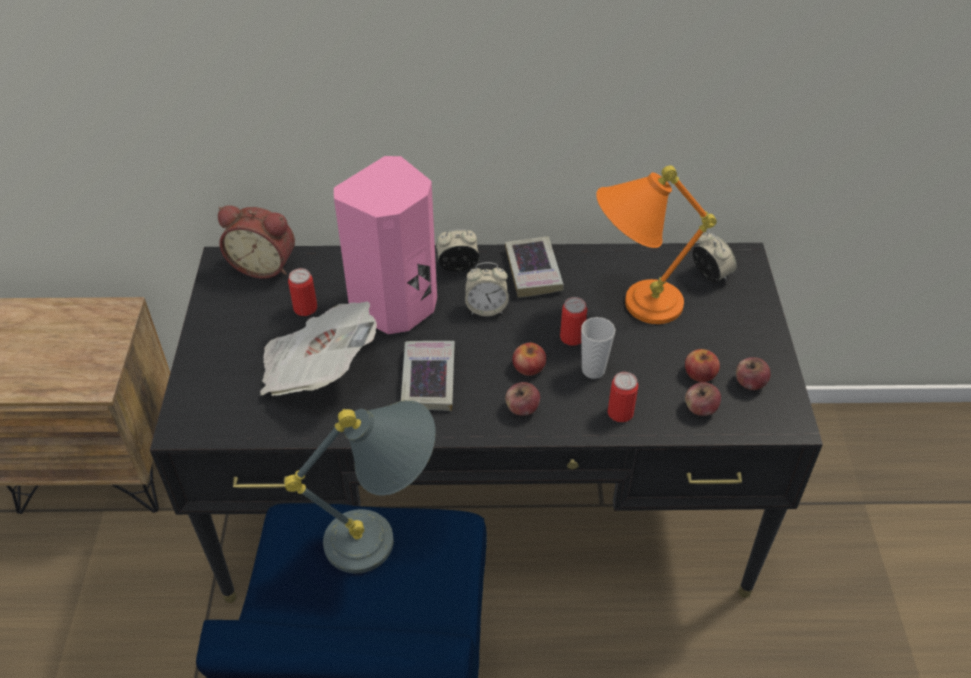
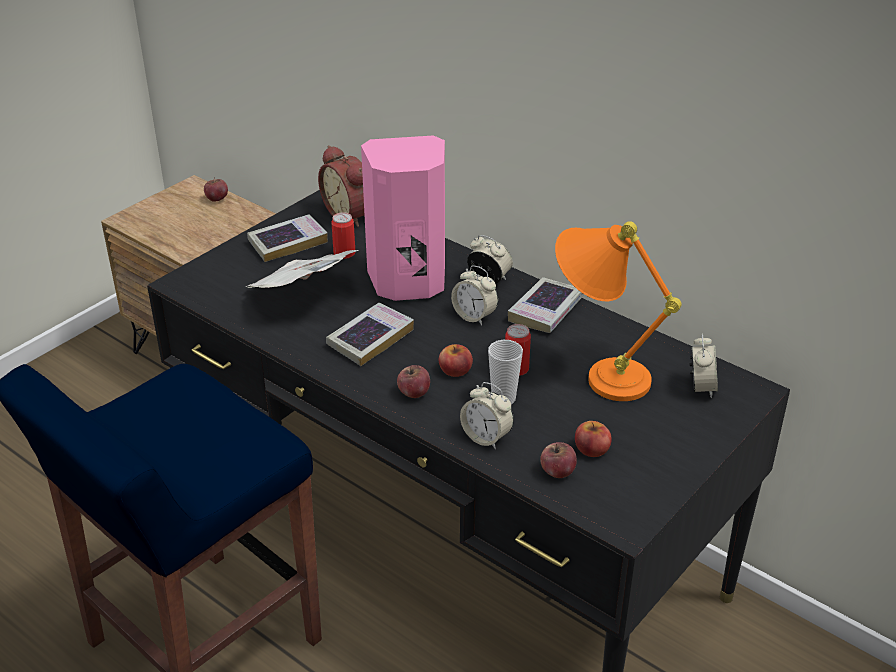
camera: 40 degrees right, 10 degrees down
grey table lamp [284,400,436,573] -> none
can [608,372,638,422] -> alarm clock [460,382,514,449]
apple [736,357,771,390] -> apple moved to [204,177,228,202]
none -> book [247,214,328,262]

